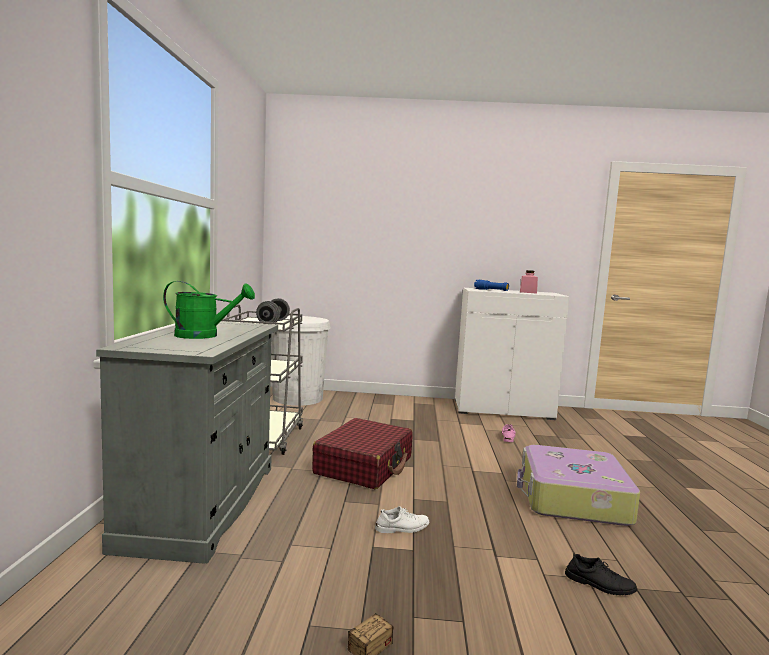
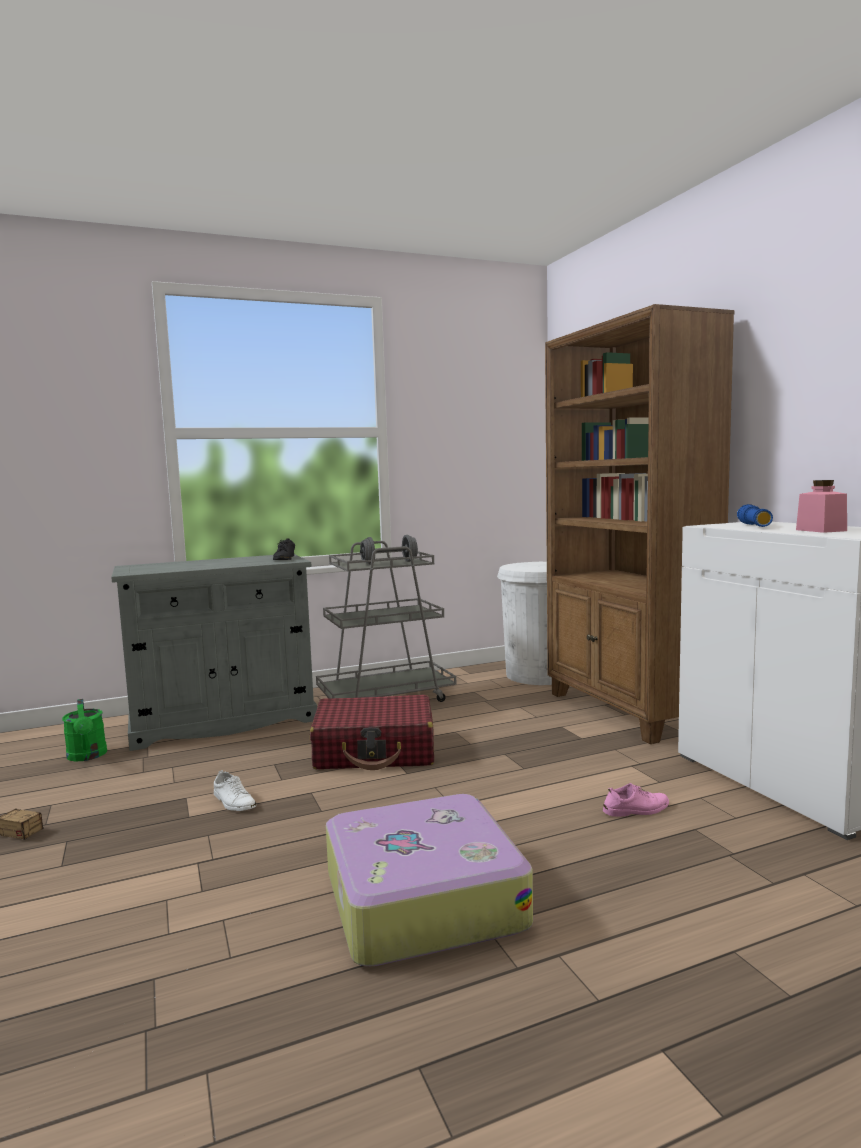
camera: 65 degrees right, 0 degrees up
green watering can [163,281,255,339] -> green watering can moved to [62,699,107,761]
black shoe [565,553,637,595] -> black shoe moved to [273,539,295,560]
none -> brown bookcase [545,304,735,744]

